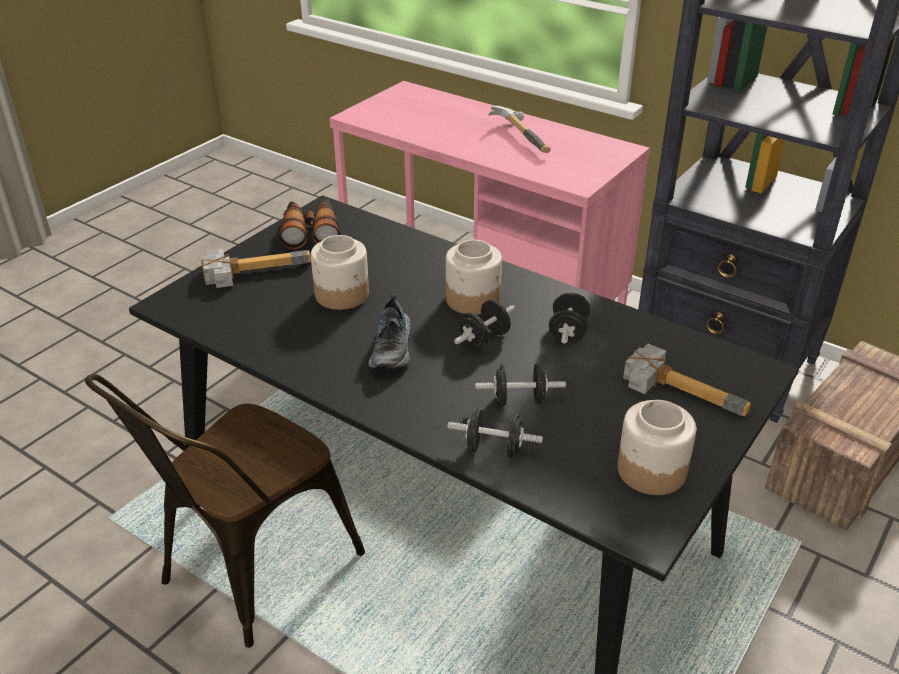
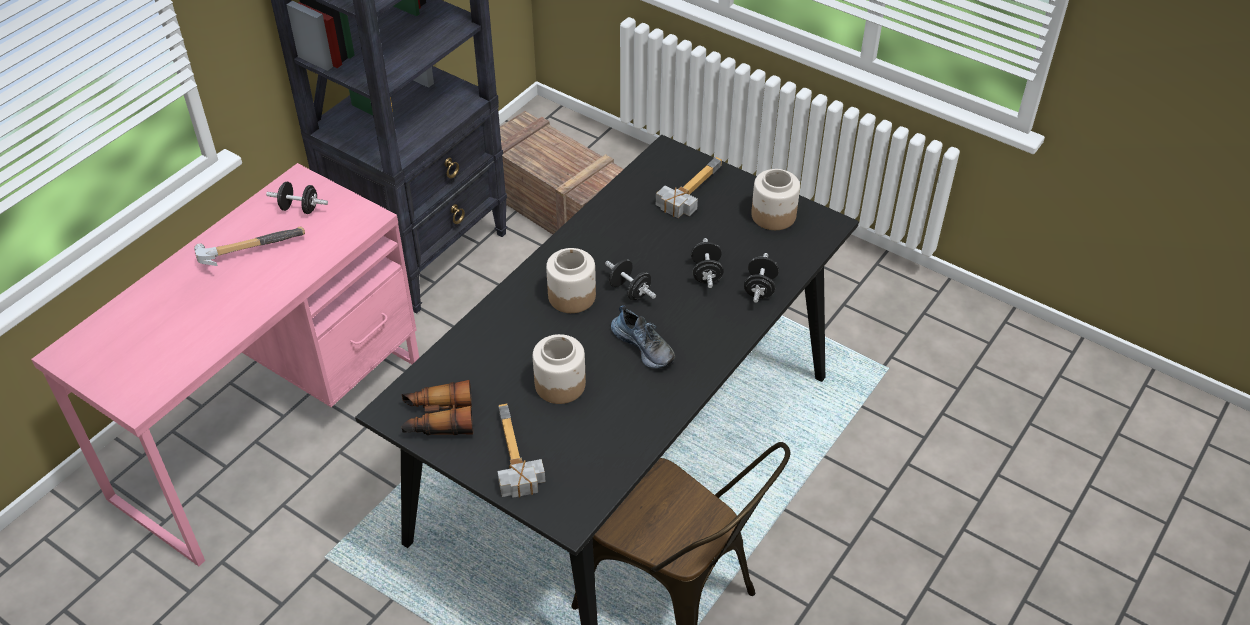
camera: 90 degrees left, 10 degrees up
shoe [368,294,411,370] -> shoe turned 45 degrees clockwise [611,305,675,368]
black dumbbell [549,292,590,344] -> black dumbbell moved to [266,182,328,214]

